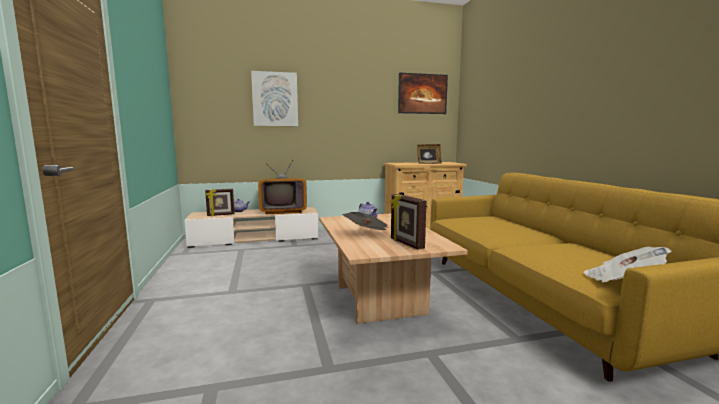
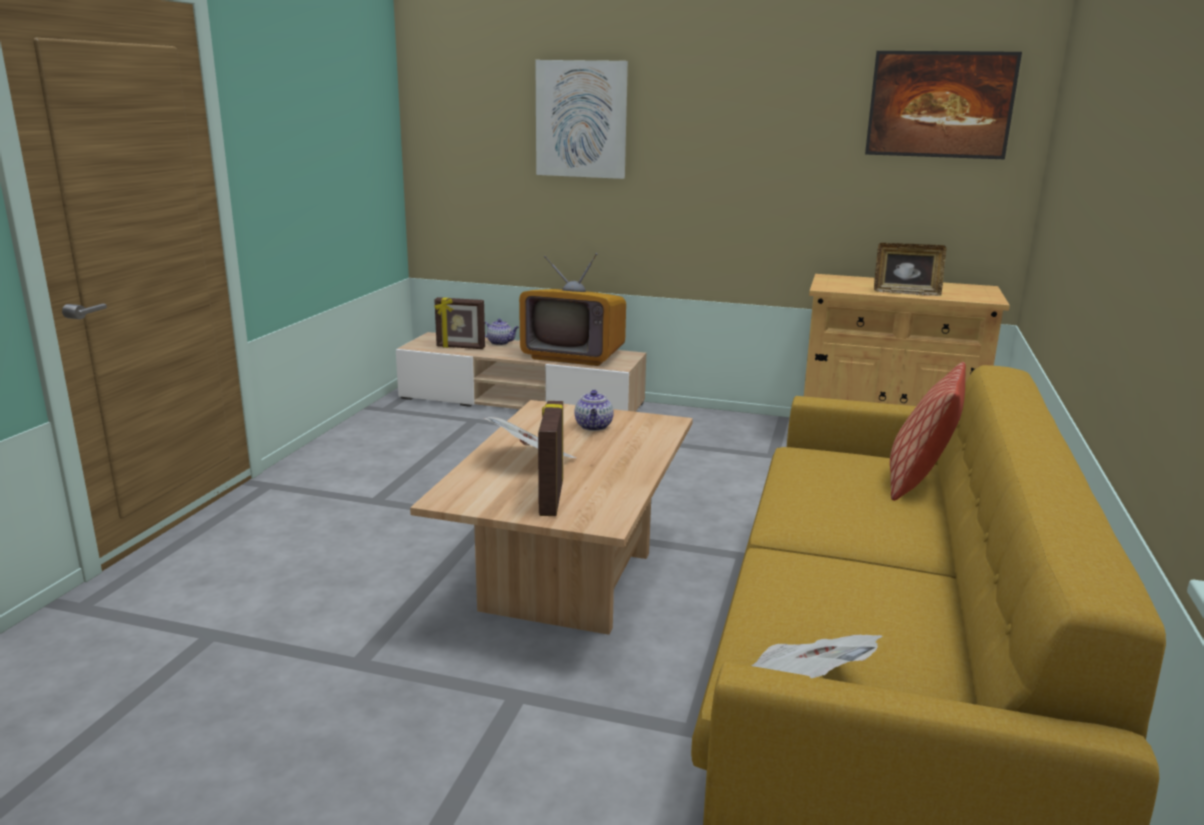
camera: 30 degrees right, 10 degrees up
none -> pillow [890,362,966,501]

